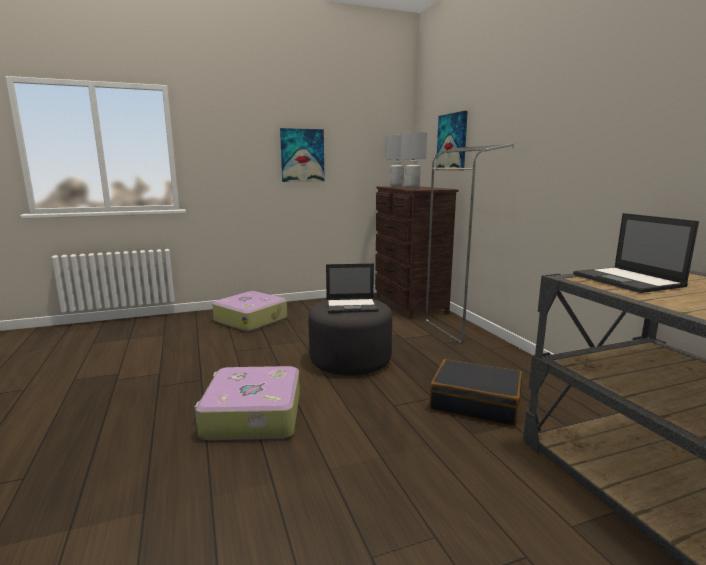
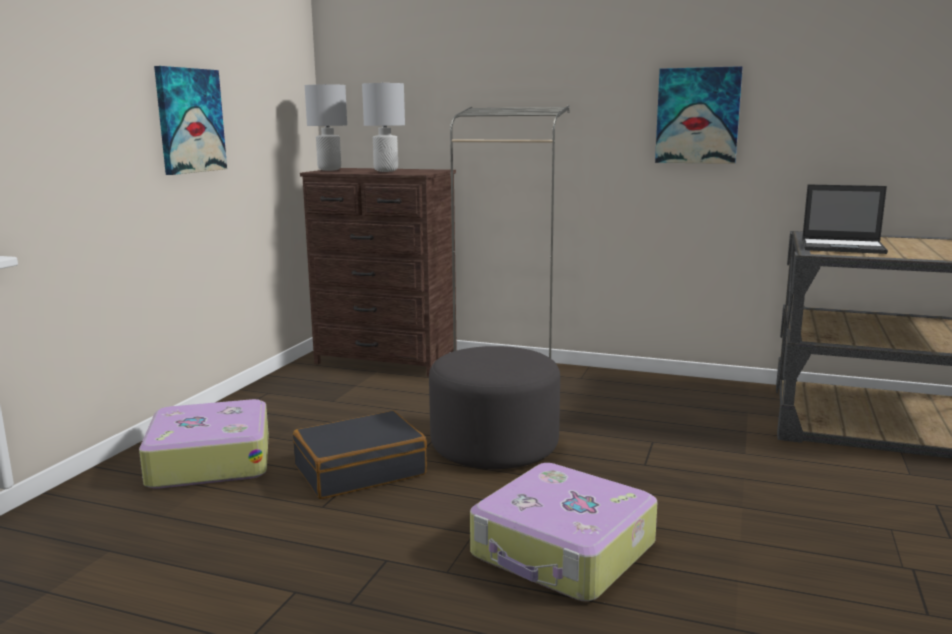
camera: 50 degrees left, 0 degrees up
laptop [326,263,379,313] -> none
black suitcase [430,359,522,426] -> black suitcase moved to [293,410,427,499]
picture [436,111,468,171] -> picture moved to [655,66,743,164]

